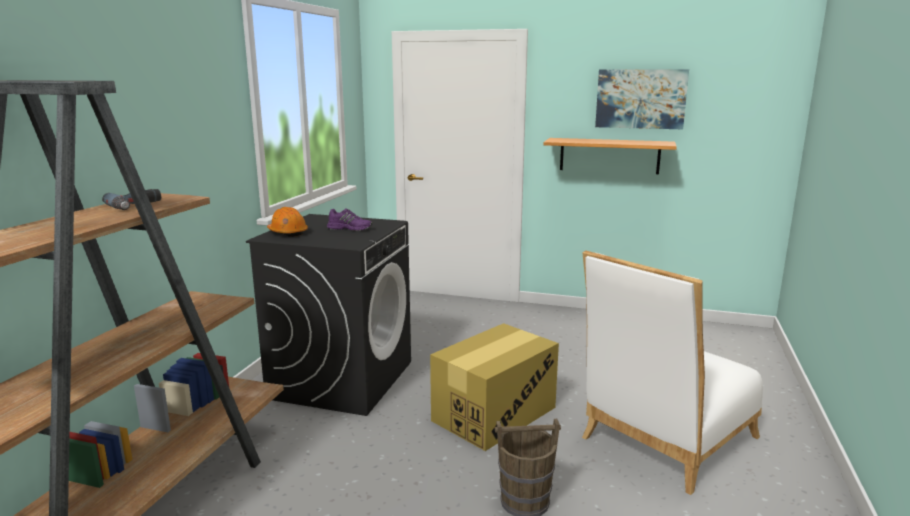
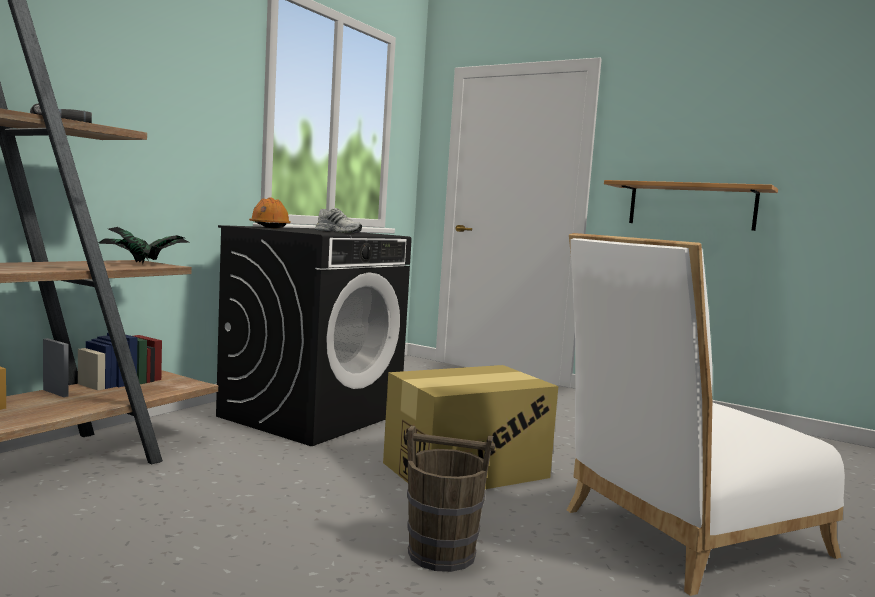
camera: 15 degrees right, 10 degrees down
purple shoe [327,208,372,231] -> white shoe [315,208,362,233]
picture [595,69,689,129] -> none
none -> potted plant [98,227,190,263]

